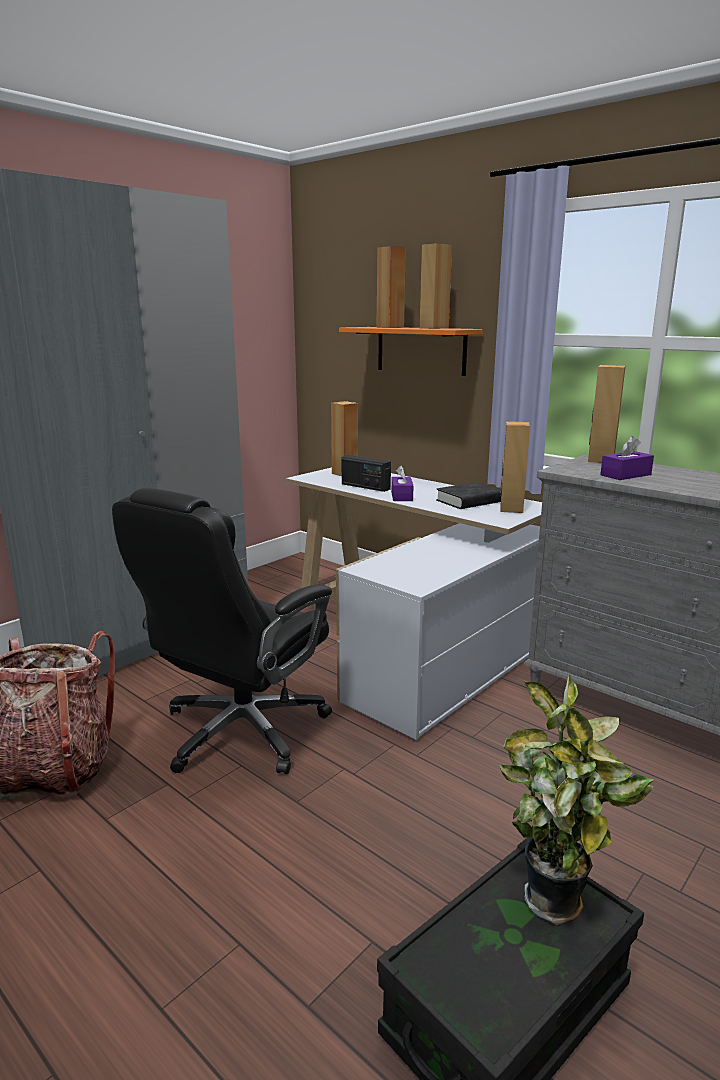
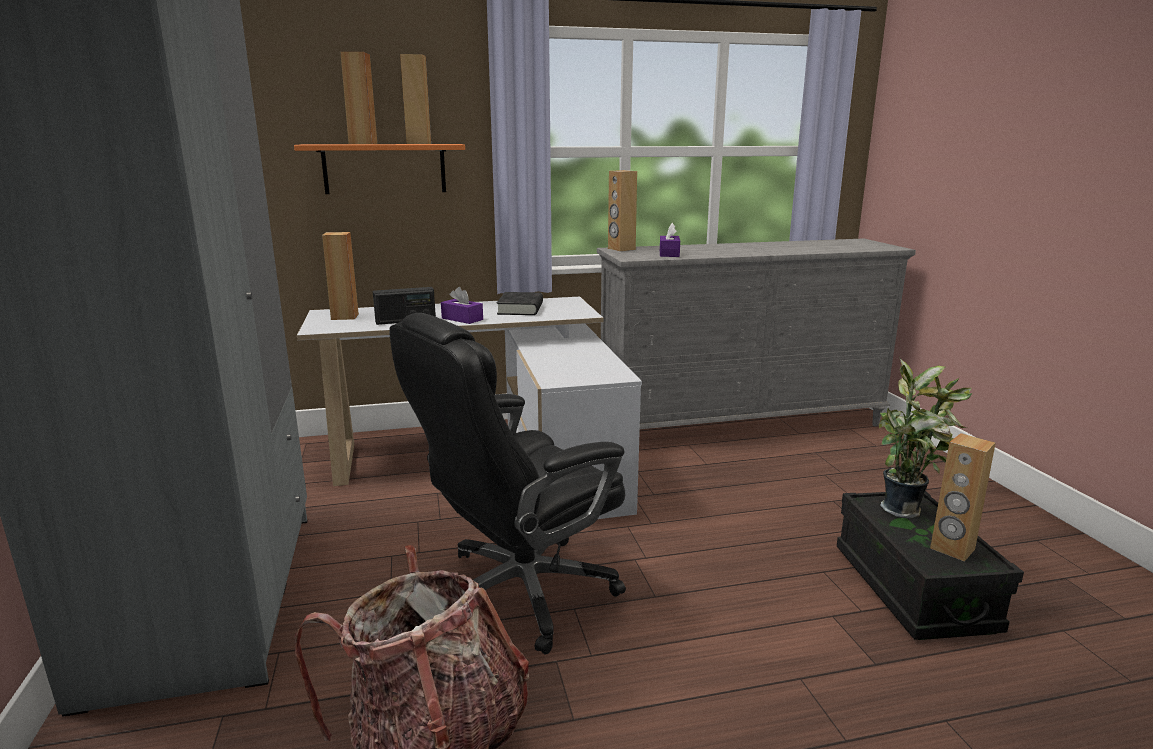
camera: 55 degrees left, 0 degrees up
black office chair [112,488,332,774] -> black office chair turned 75 degrees clockwise [389,313,626,655]
brown speaker [500,421,530,513] -> brown speaker moved to [930,433,996,562]

